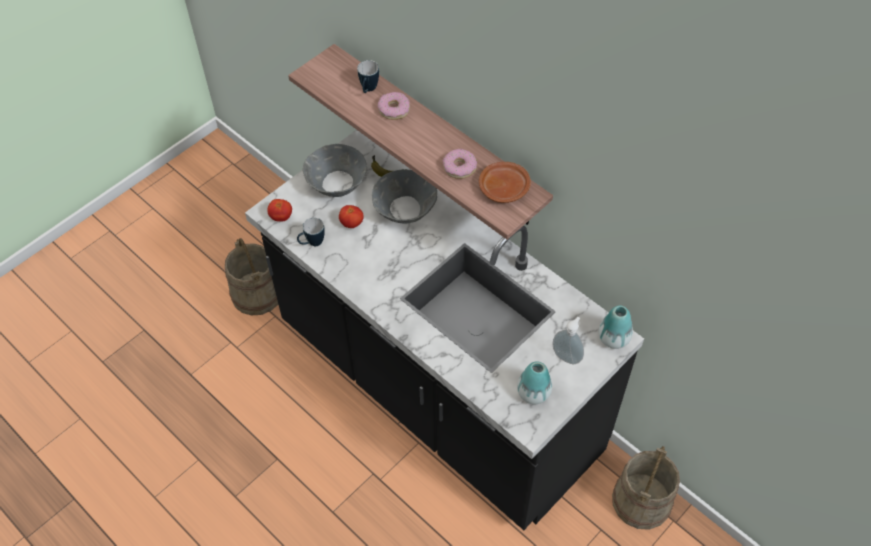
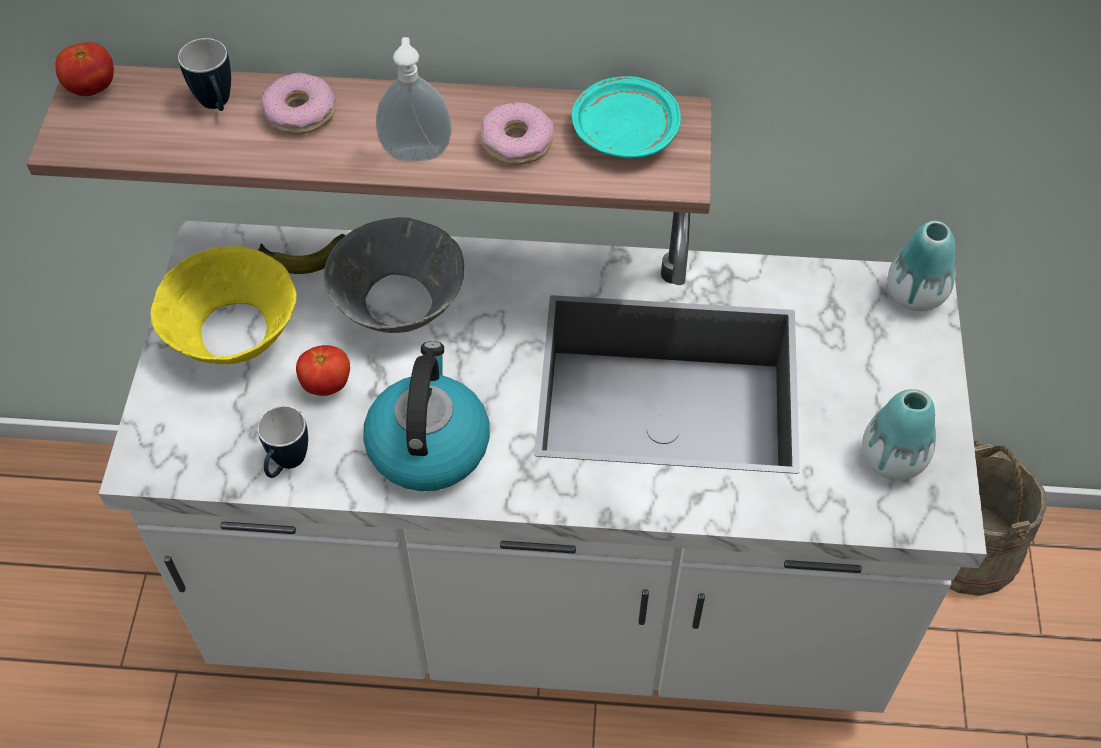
camera: 40 degrees left, 0 degrees up
beige bucket [225,238,278,315] -> none
black counter [245,130,644,530] -> white counter [99,212,987,713]
tomato [267,199,292,221] -> tomato moved to [56,42,114,96]
grey bowl [303,144,367,197] -> yellow bowl [151,246,297,364]
brown plate [479,162,531,203] -> turquoise plate [572,76,681,158]
soap dispenser [553,317,584,364] -> soap dispenser moved to [376,37,452,162]
none -> kettle [363,341,490,491]

